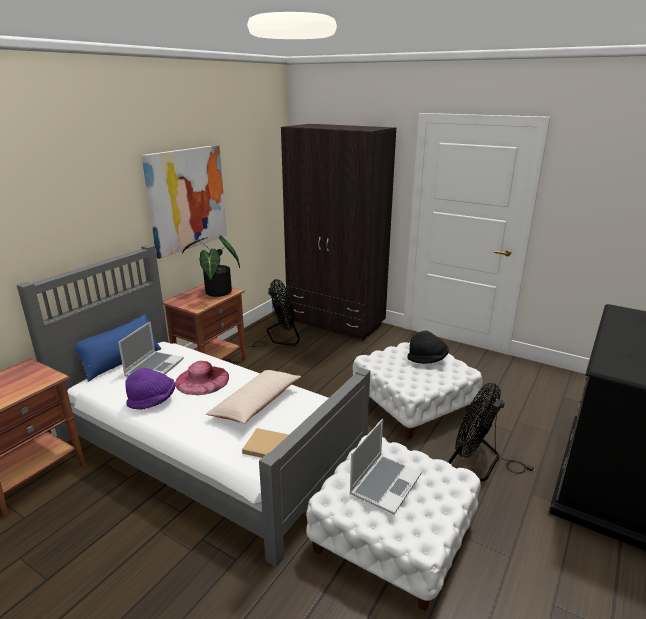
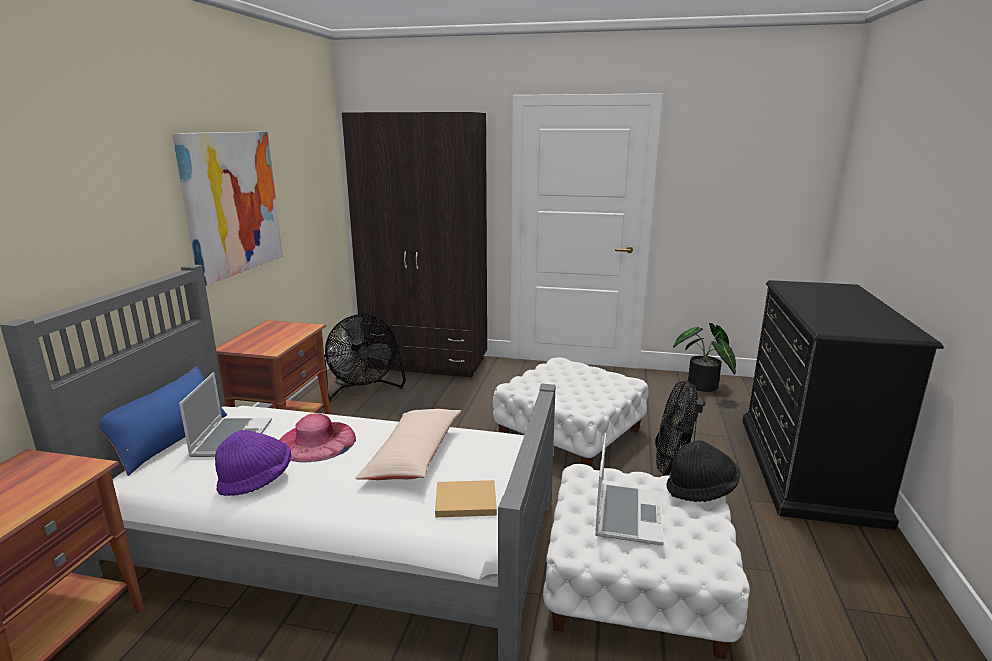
camera: 20 degrees left, 5 degrees down
potted plant [182,235,240,297] -> potted plant moved to [673,323,736,392]
black fan [250,279,300,347] -> black fan turned 105 degrees clockwise [324,314,406,402]
black hat [408,331,449,364] -> black hat moved to [666,440,740,502]

